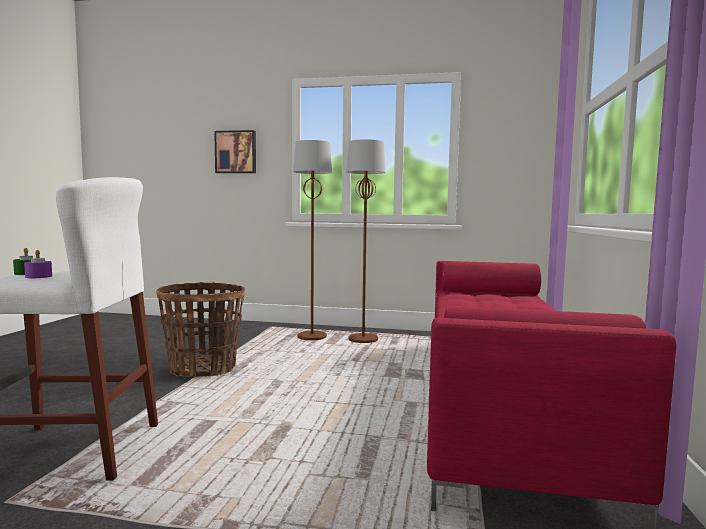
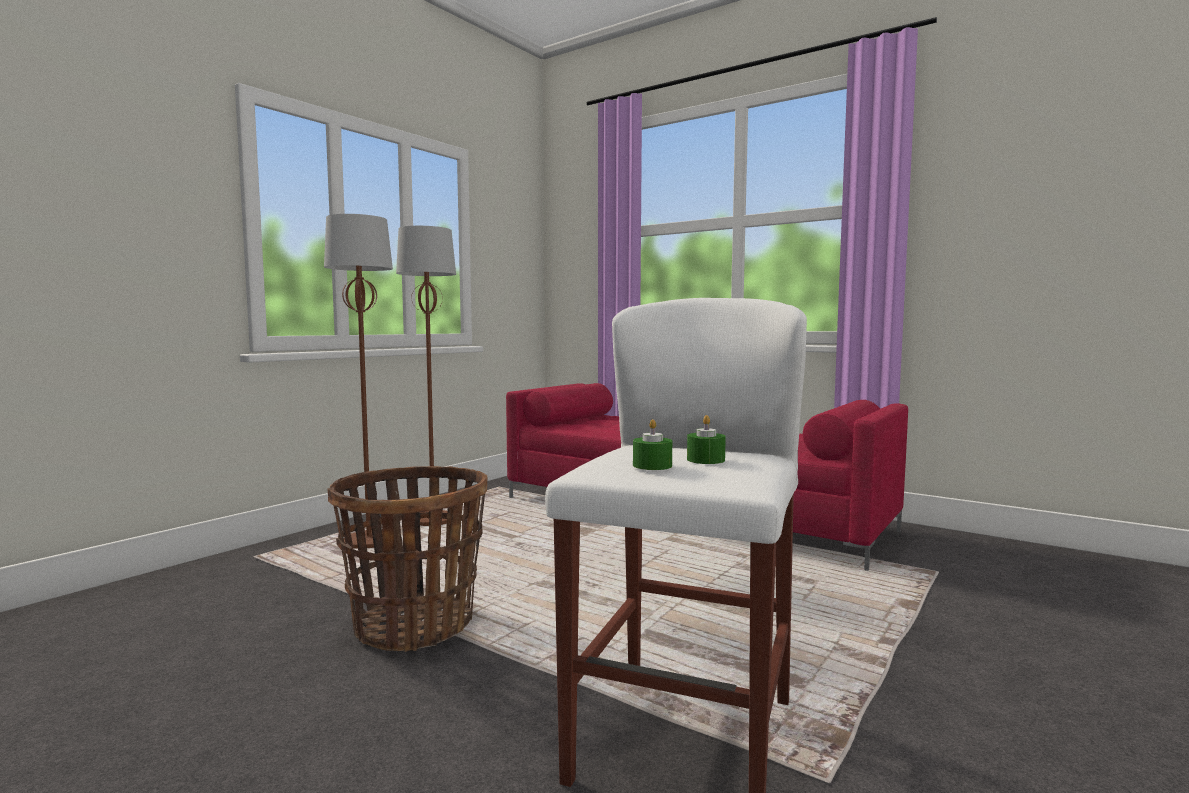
camera: 65 degrees left, 0 degrees up
purple candle [24,250,52,278] -> green candle [687,415,726,464]
picture [214,130,256,173] -> none

